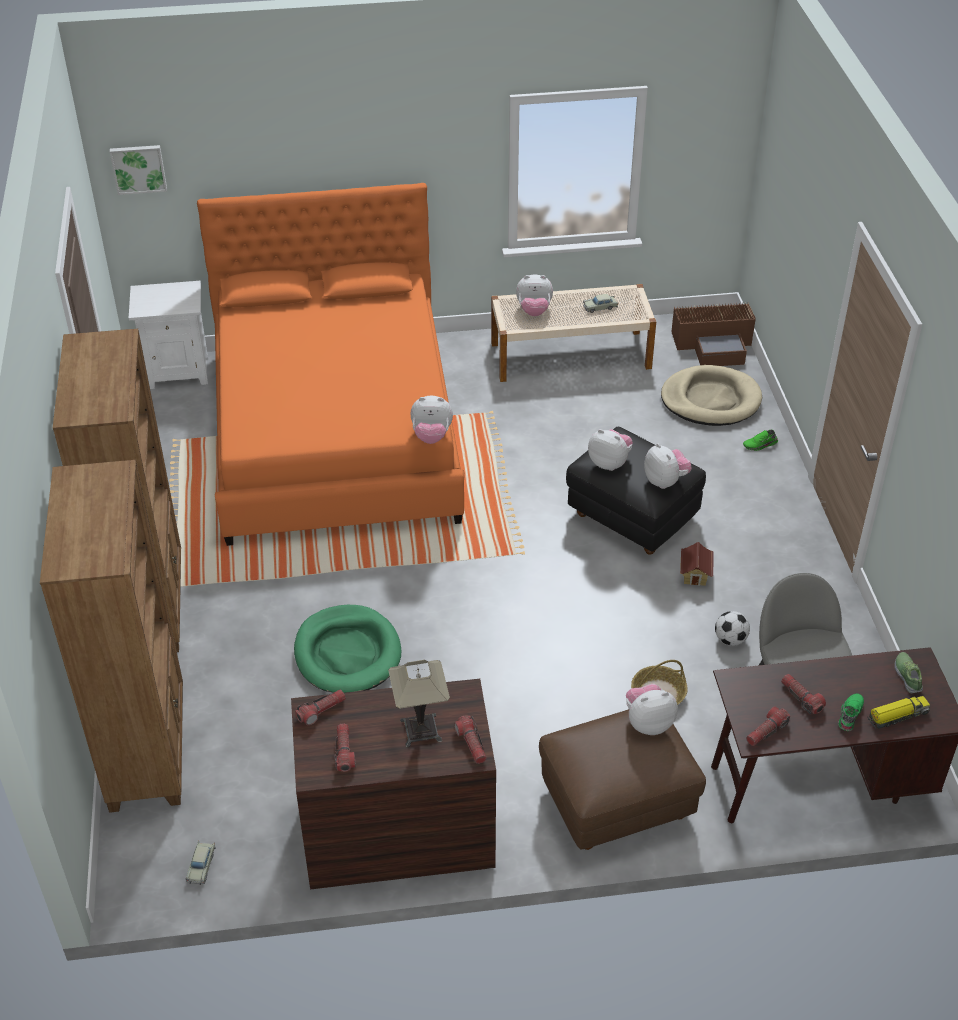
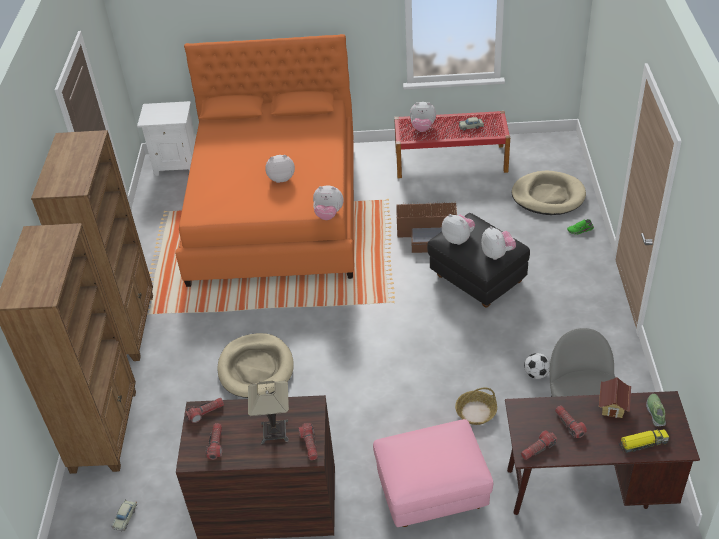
camera: 10 degrees right, 0 degrees up
picture [110,145,167,195] -> none
green dog bed [294,605,401,693] -> beige dog bed [217,333,294,398]
beige bench [491,284,656,382] -> red bench [394,111,510,178]
brown ottoman [539,709,706,850] -> pink ottoman [373,419,493,527]
plush toy [626,684,678,735] -> plush toy moved to [265,155,295,183]
brown storage box [671,303,756,366] -> brown storage box moved to [397,201,457,253]
toy house [680,542,714,586] -> toy house moved to [599,377,631,418]
green shoe [838,693,864,731] -> none

